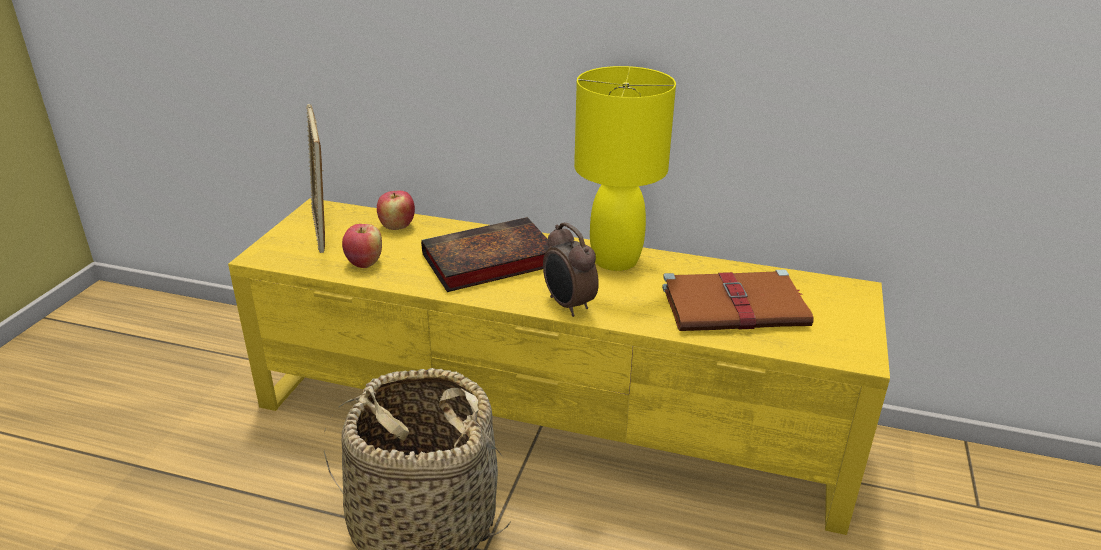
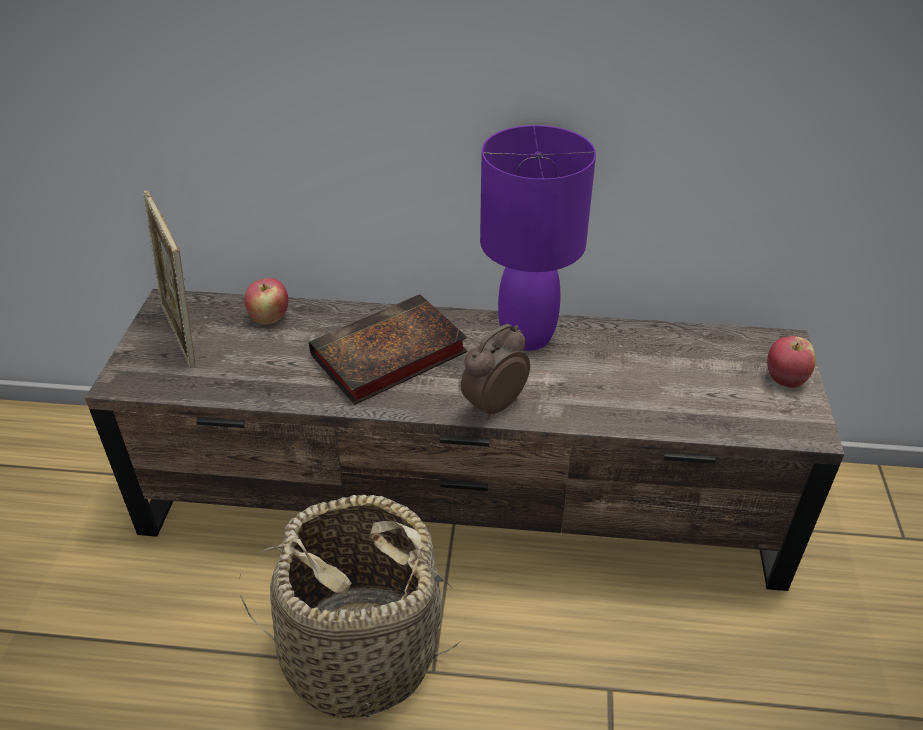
camera: 10 degrees left, 10 degrees up
yellow tv stand [228,198,890,535] -> brown tv stand [85,289,844,591]
apple [342,224,382,268] -> apple moved to [767,336,816,388]
alarm clock [543,222,599,317] -> alarm clock turned 90 degrees clockwise [461,324,530,419]
yellow table lamp [574,66,676,271] -> purple table lamp [480,125,596,351]
brown book [662,269,813,331] -> none

